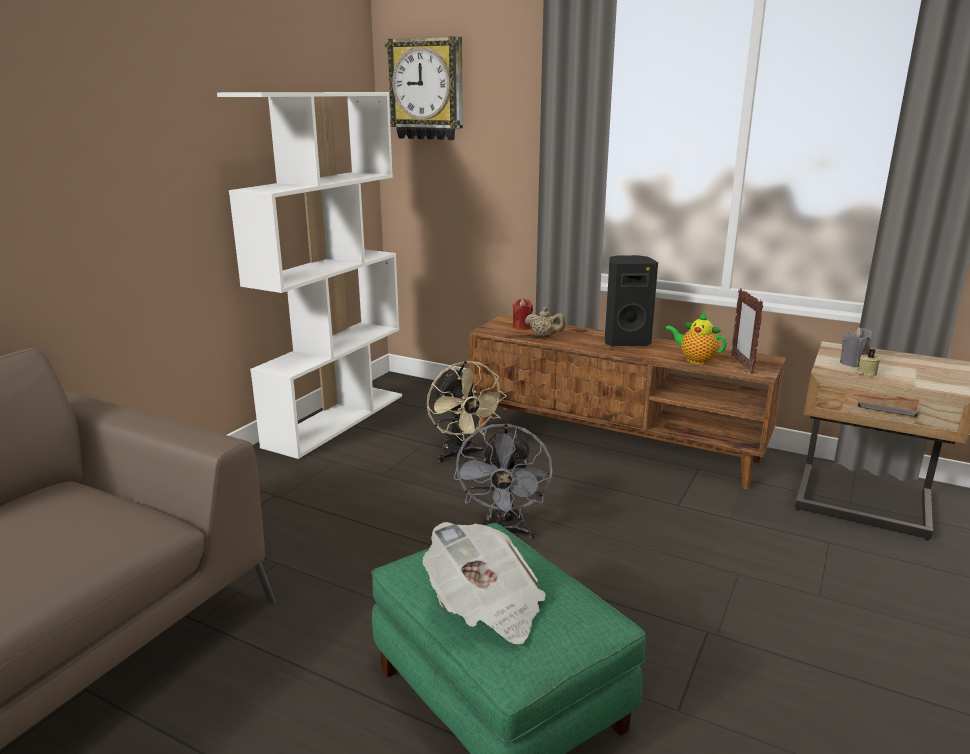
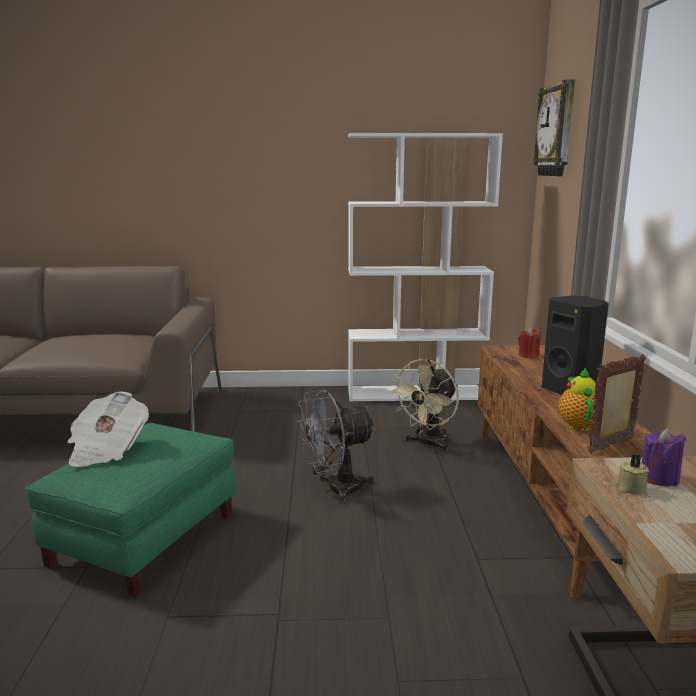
camera: 60 degrees right, 5 degrees down
beige teapot [525,307,566,338] -> none
grey candle [840,327,872,367] -> purple candle [642,428,686,487]

